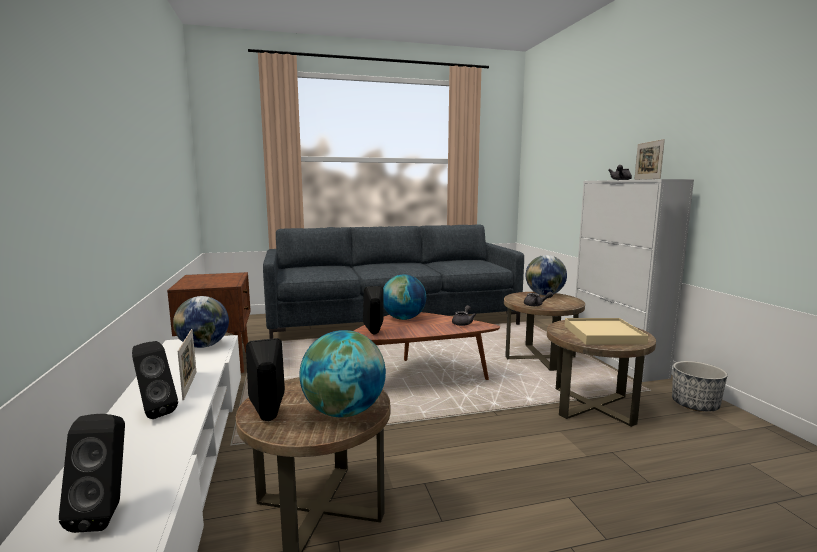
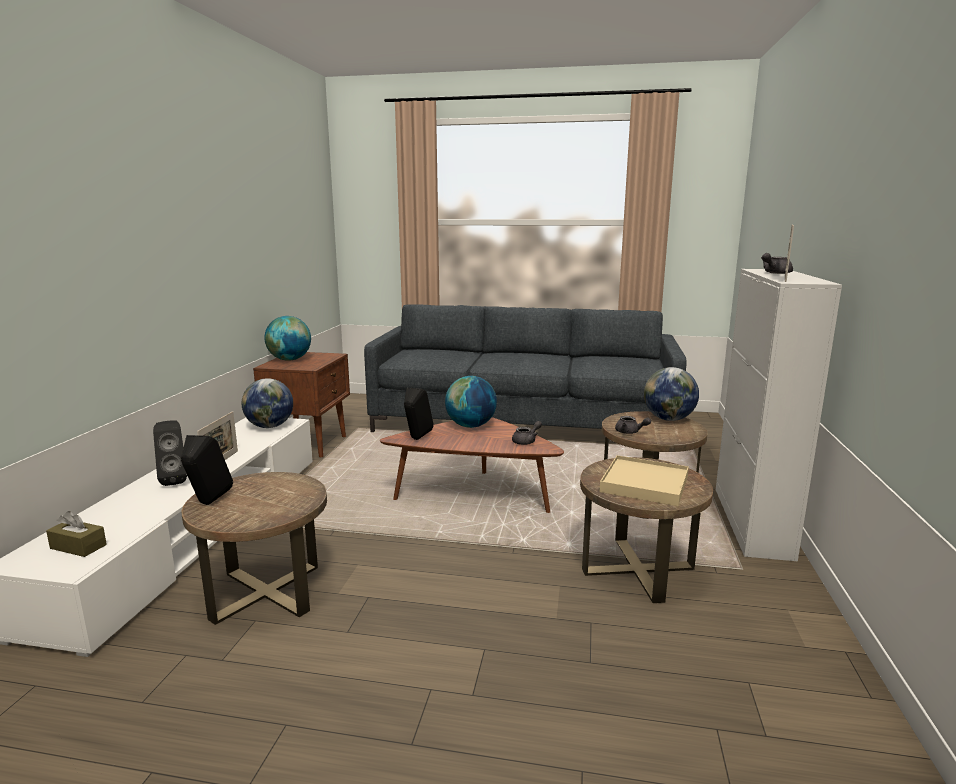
camera: 25 degrees right, 5 degrees up
black speaker [59,414,125,533] -> brown tissue box [46,511,107,557]
globe [300,330,386,417] -> globe moved to [264,316,311,361]
planter [672,361,728,412] -> none

